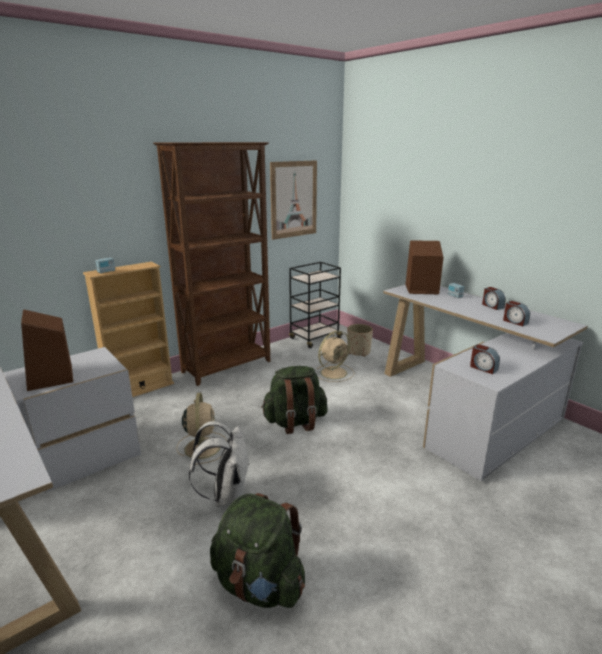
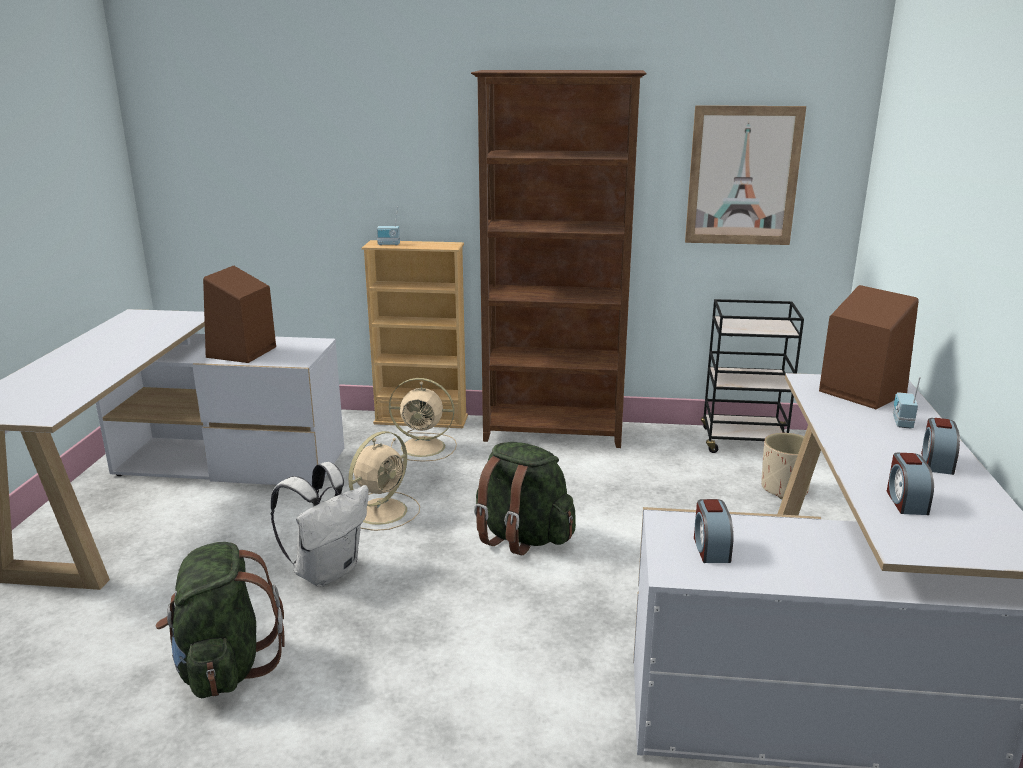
camera: 45 degrees right, 0 degrees up
beige fan [317,331,354,382] -> beige fan moved to [389,378,457,462]

